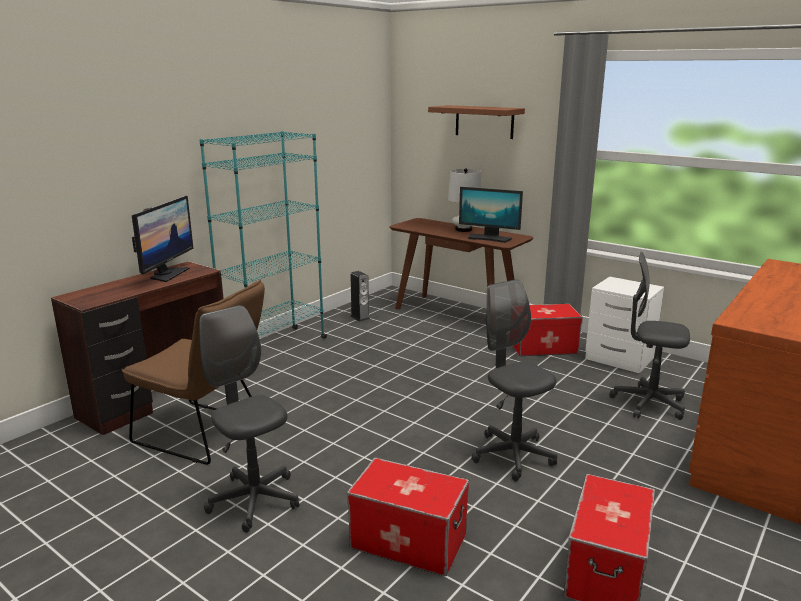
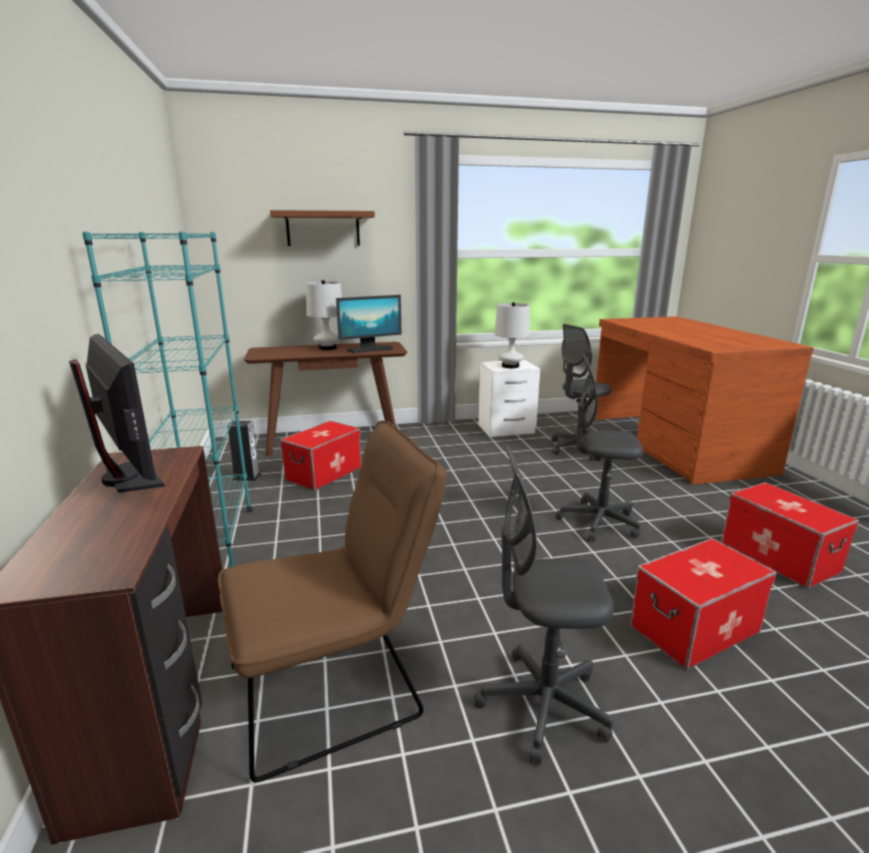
camera: 50 degrees left, 0 degrees up
storage box [513,304,583,356] -> storage box moved to [280,421,361,491]
none -> white table lamp [494,302,530,368]

